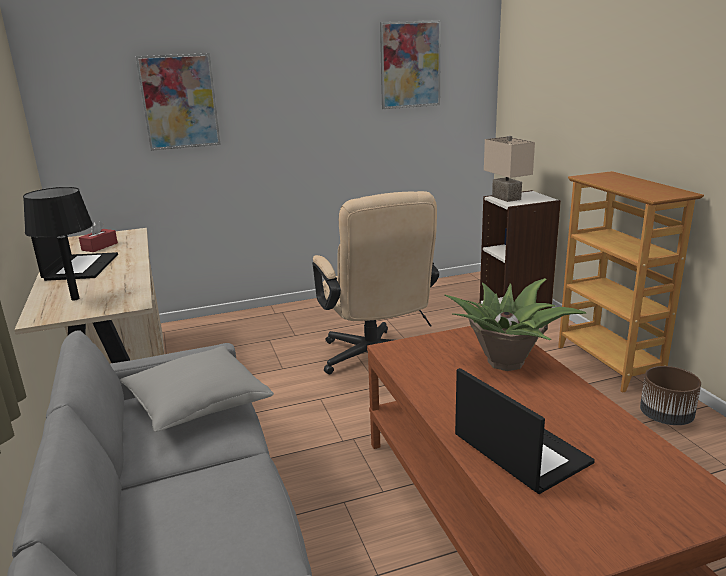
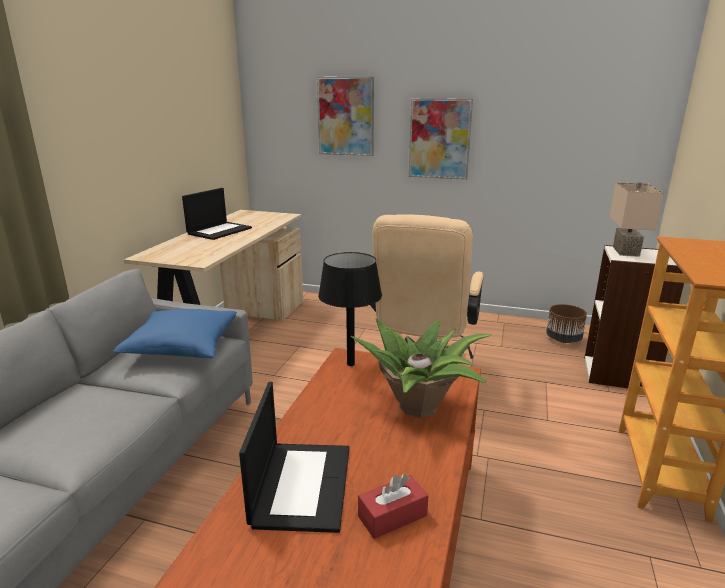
camera: 35 degrees right, 0 degrees up
black table lamp [23,187,93,301] -> black table lamp moved to [318,252,382,366]
red tissue box [79,221,118,252] -> red tissue box moved to [358,474,428,539]
grey pillow [120,346,274,432] -> blue pillow [113,309,237,358]
picture [380,20,441,109] -> picture moved to [409,98,473,180]
brown planter [640,366,701,425] -> brown planter moved to [546,304,587,343]

